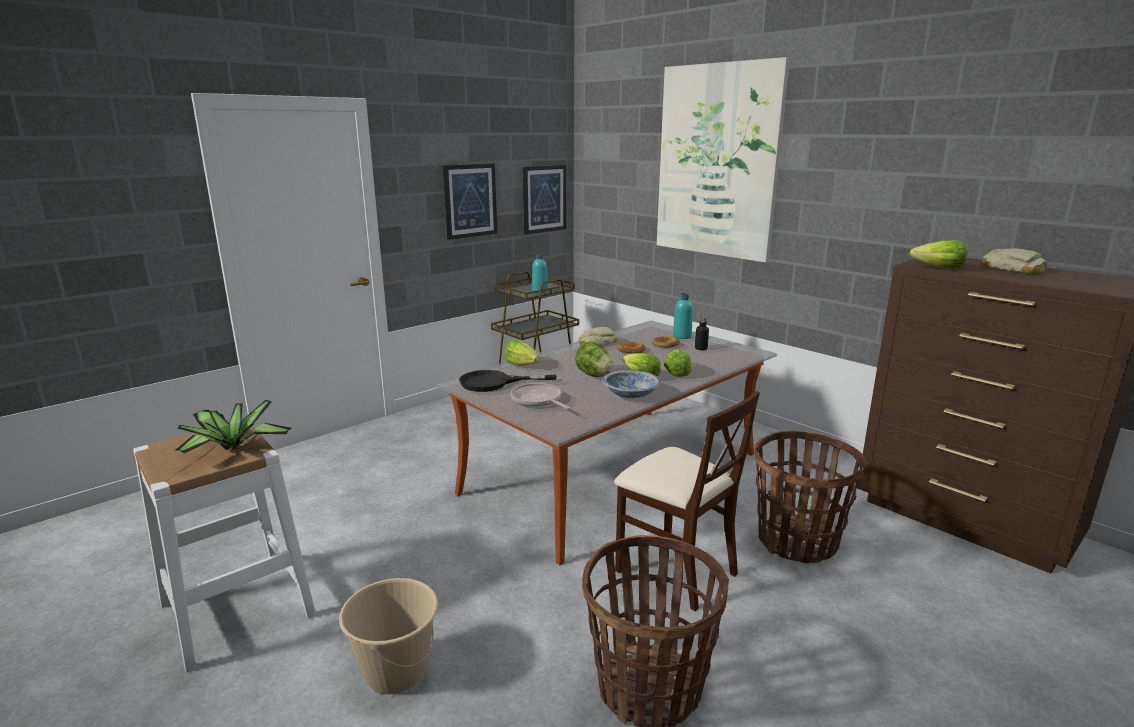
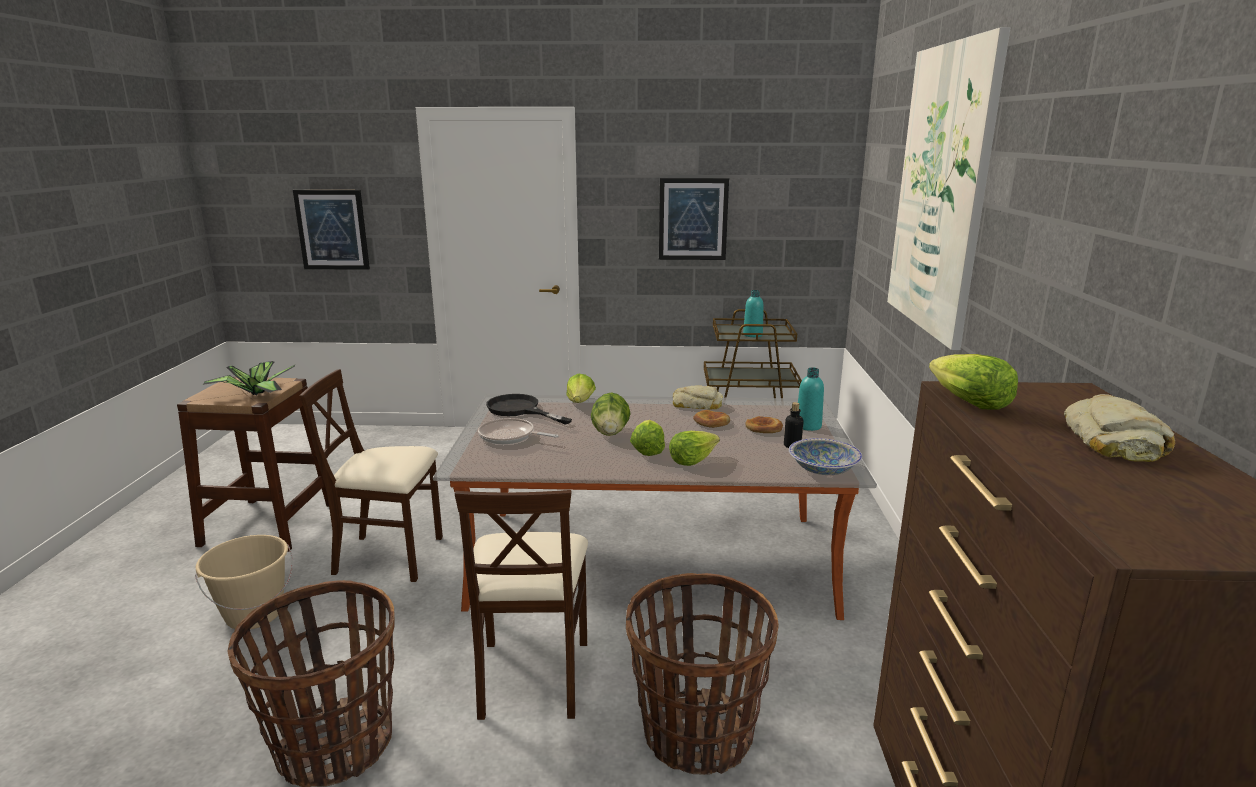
camera: 45 degrees right, 0 degrees up
white stool [133,426,316,673] -> brown stool [177,377,329,552]
frying pan [511,383,570,409] -> frying pan turned 75 degrees counterclockwise [478,418,558,444]
picture [523,165,566,234] -> picture moved to [293,190,370,270]
bowl [603,370,661,398] -> bowl moved to [789,438,862,475]
none -> beige chair [300,369,443,582]

